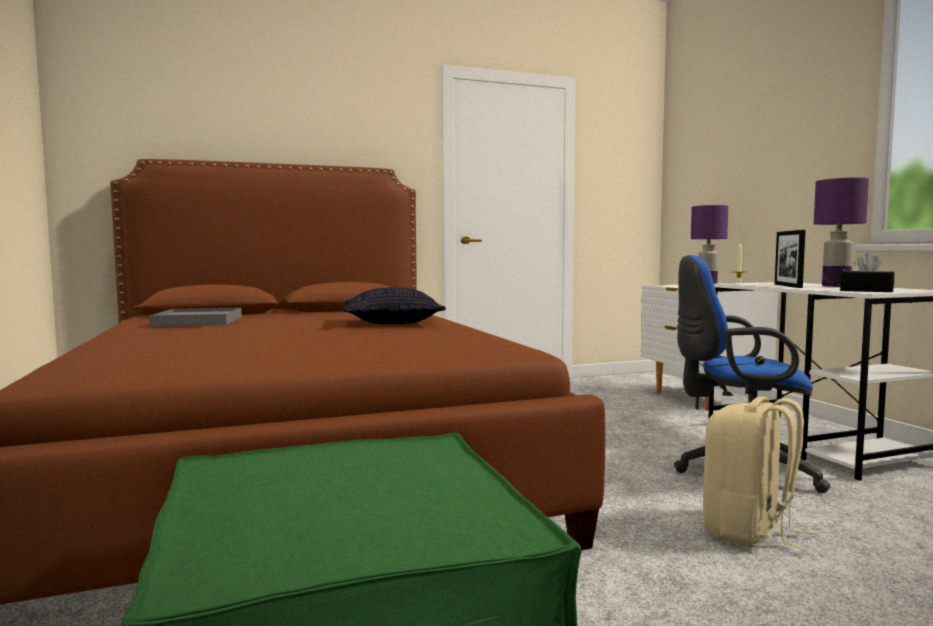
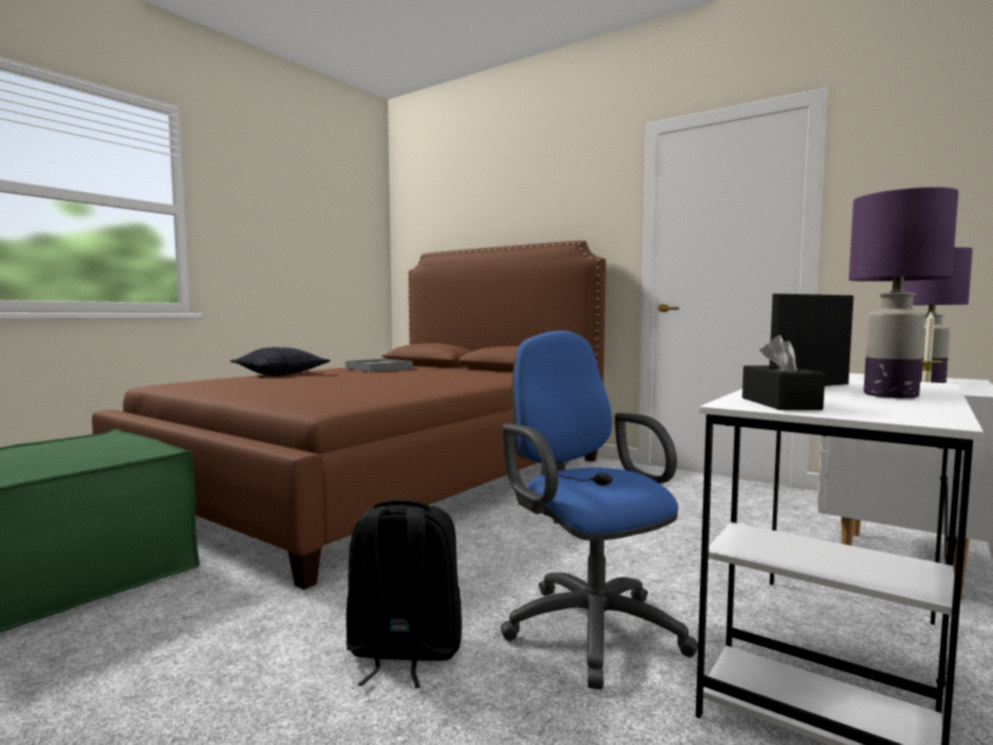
camera: 55 degrees right, 0 degrees up
pillow [342,287,446,324] -> pillow moved to [230,347,330,376]
beige backpack [703,397,817,552] -> black backpack [346,499,462,688]

